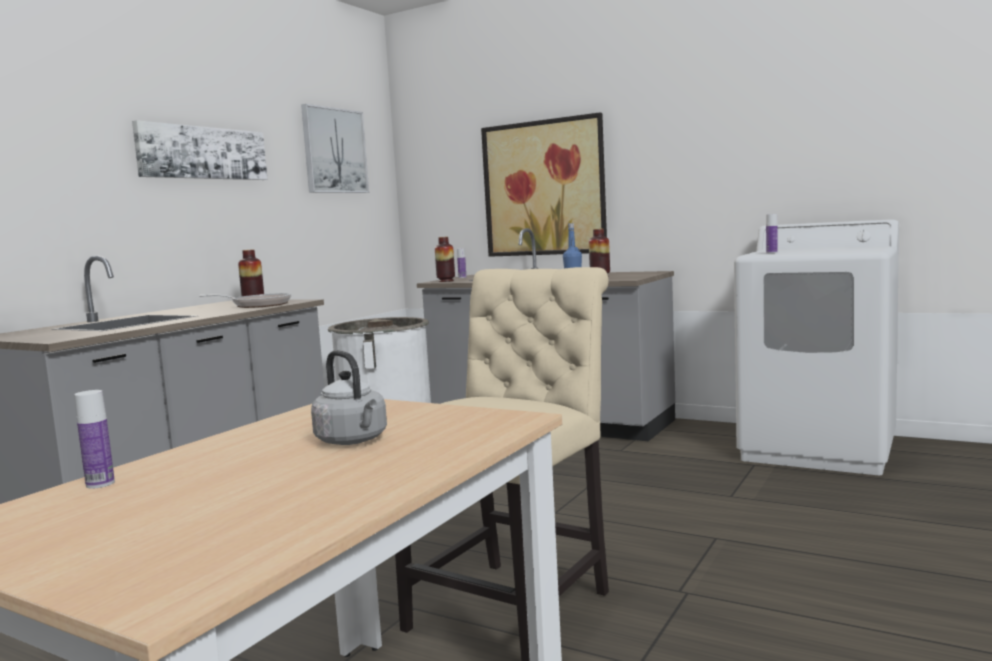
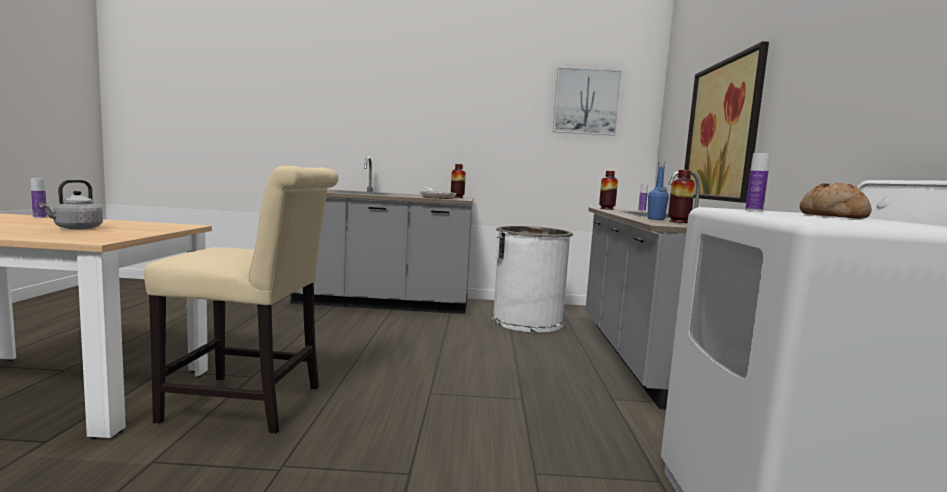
camera: 60 degrees right, 0 degrees up
picture [132,120,268,180] -> none
none -> bread [800,183,872,219]

